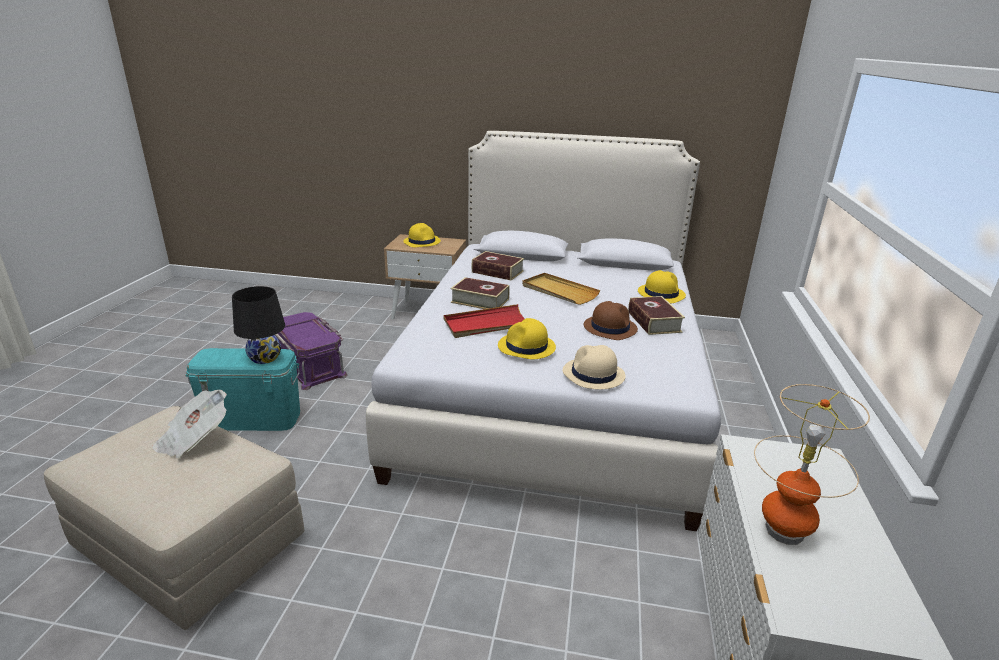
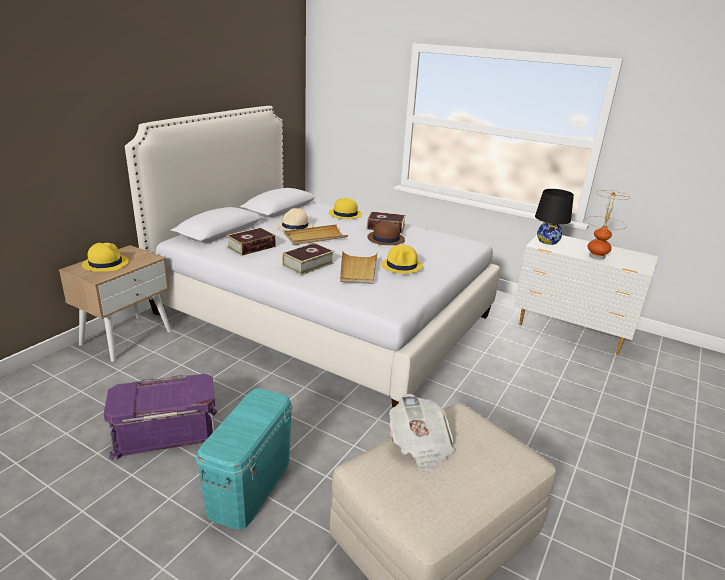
camera: 70 degrees left, 0 degrees up
black table lamp [232,286,285,364] -> black table lamp moved to [535,189,574,245]
red tray [444,304,524,338] -> beige tray [340,251,377,284]
beige hat [563,345,625,390] -> beige hat moved to [277,208,313,231]

